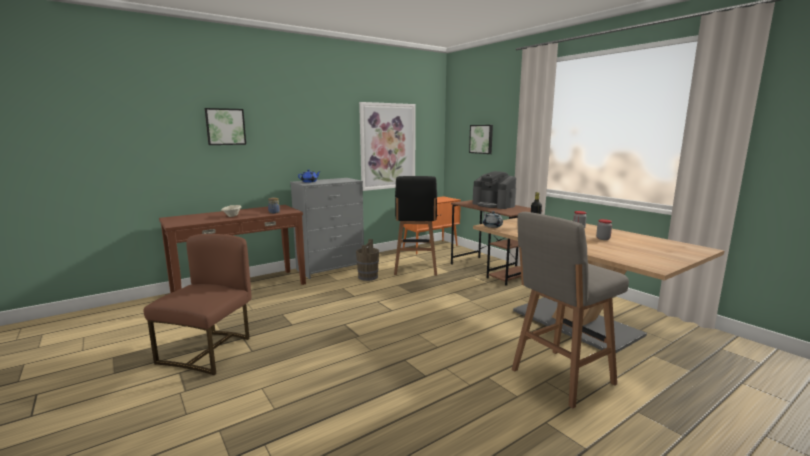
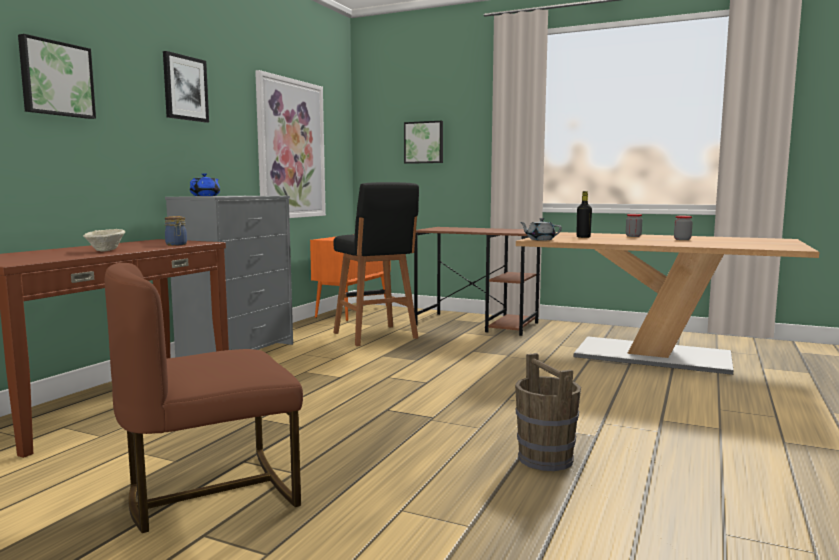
camera: 30 degrees left, 5 degrees down
brown chair [144,234,251,375] -> brown chair turned 105 degrees counterclockwise [105,263,303,533]
brown bucket [356,239,379,281] -> brown bucket moved to [515,353,581,471]
coffee machine [473,171,516,209] -> none
grey stool [512,212,629,409] -> none
none -> picture [163,51,209,123]

